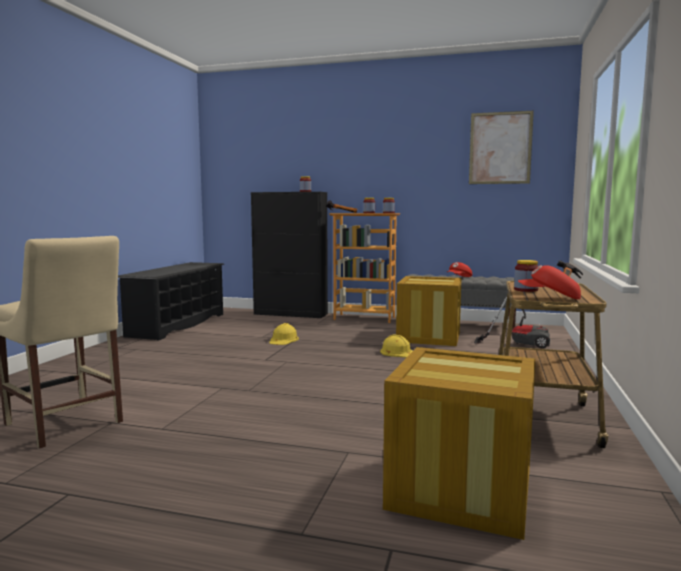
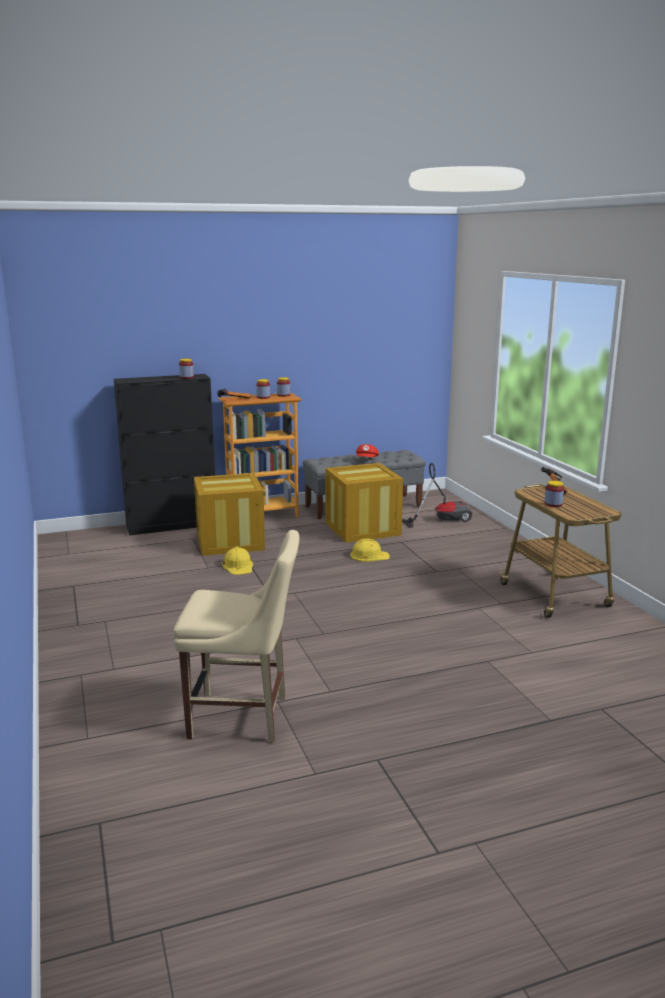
camera: 35 degrees left, 10 degrees up
black shoe rack [118,262,224,341] -> none
crate [383,347,536,540] -> crate moved to [194,473,265,556]
picture [469,111,534,184] -> none
red cap [518,265,581,299] -> none

